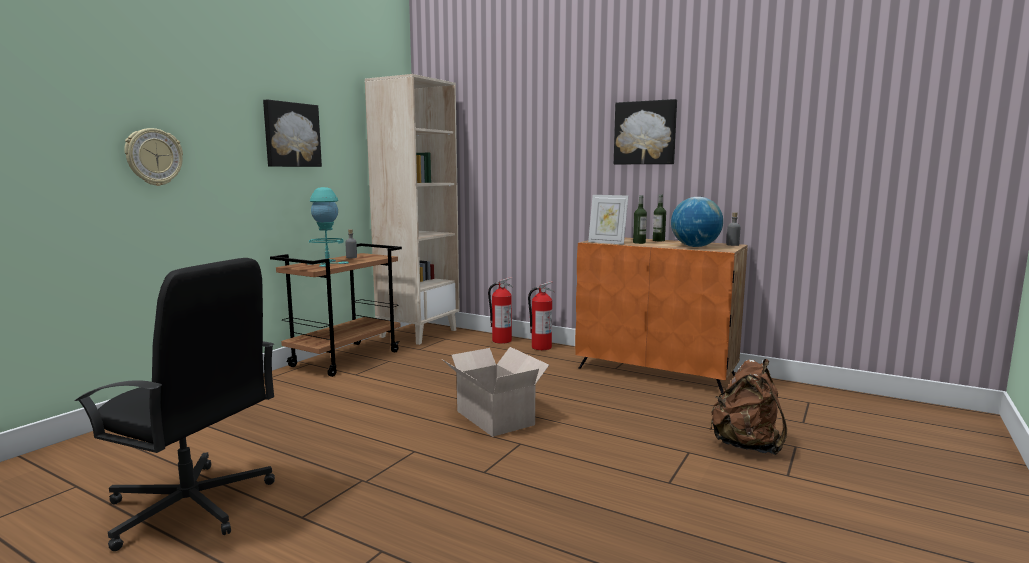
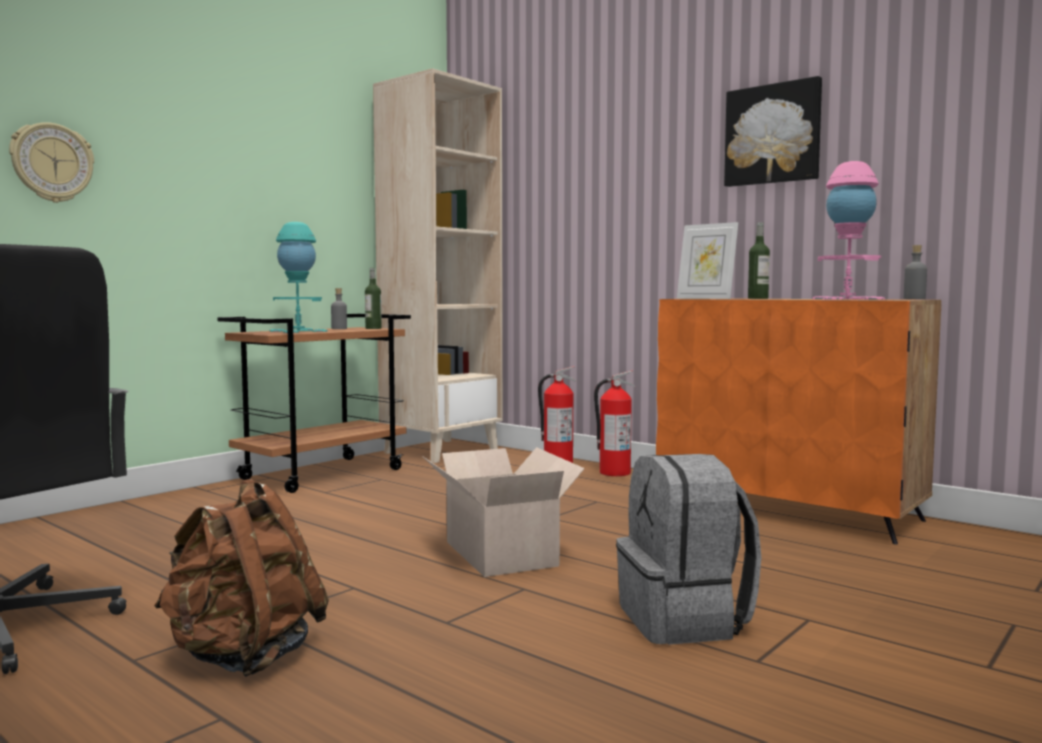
camera: 10 degrees right, 5 degrees down
picture [263,100,322,167] -> none
bottle [653,194,666,241] -> bottle moved to [365,268,382,329]
globe [671,197,723,247] -> pink table lamp [812,161,885,300]
brown backpack [710,359,787,455] -> brown backpack moved to [154,479,329,677]
none -> grey backpack [616,454,761,645]

